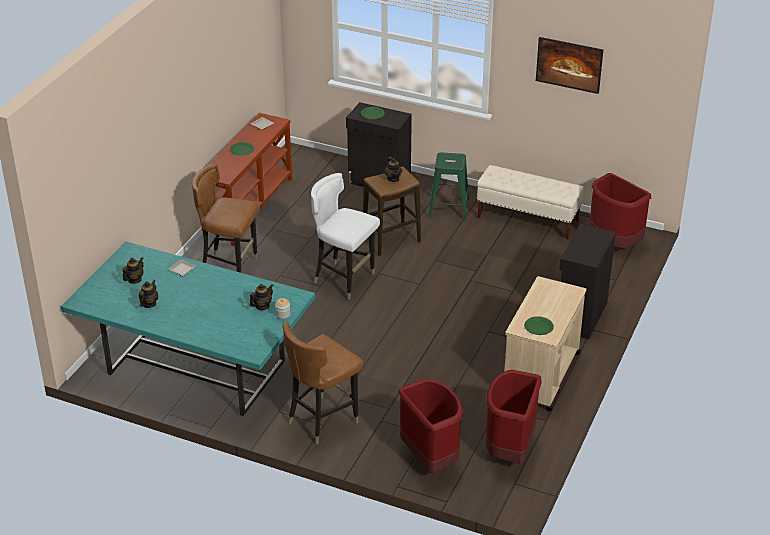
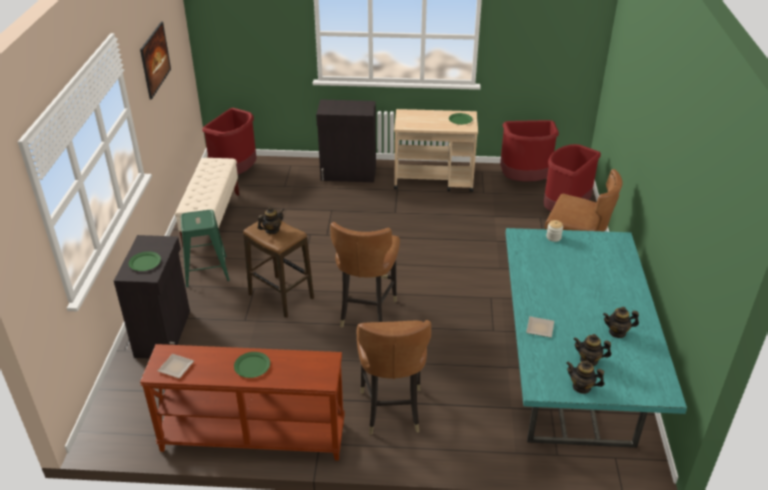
camera: 110 degrees left, 0 degrees up
teapot [250,284,273,310] -> teapot moved to [566,360,604,394]
white chair [311,173,380,299] -> brown chair [330,222,400,328]

